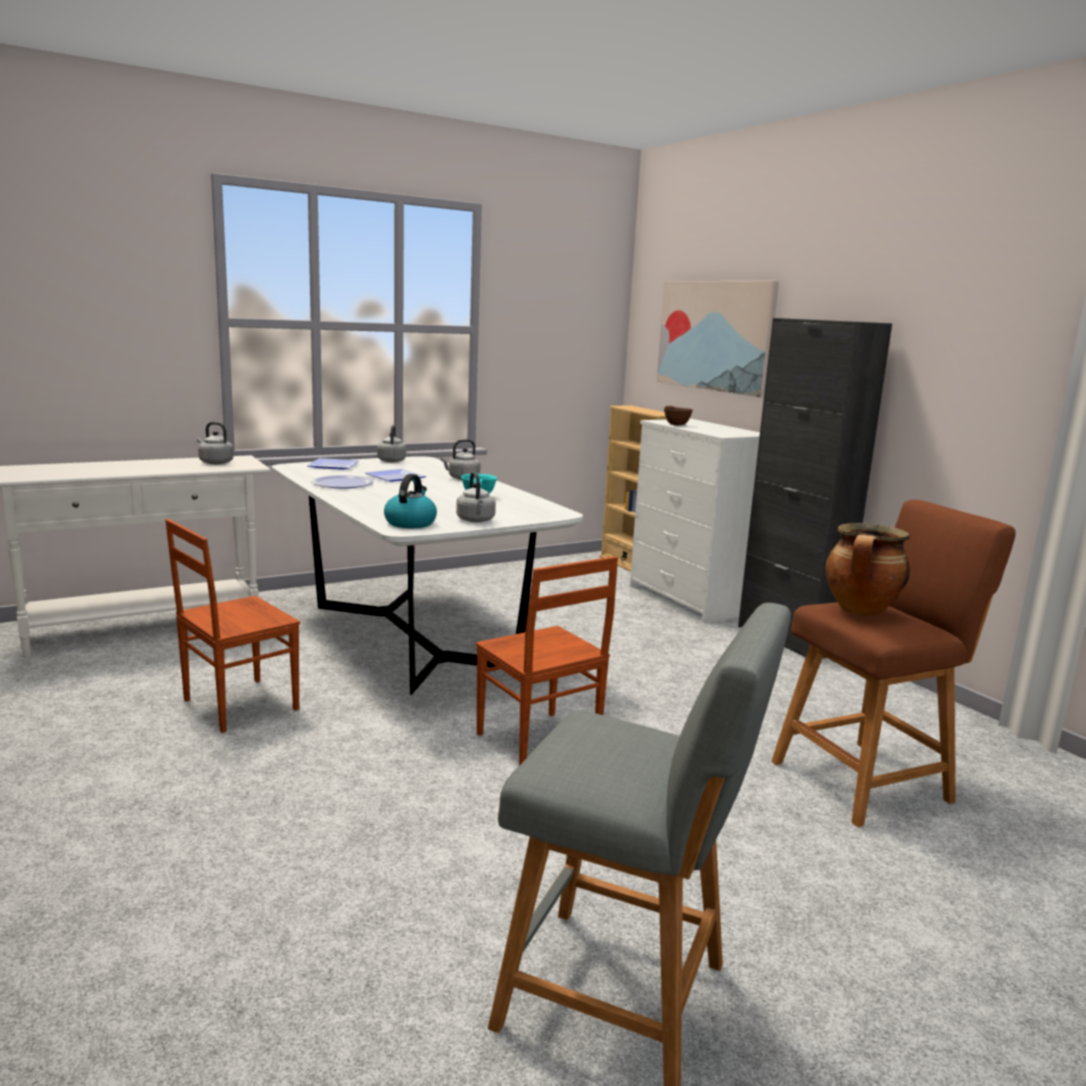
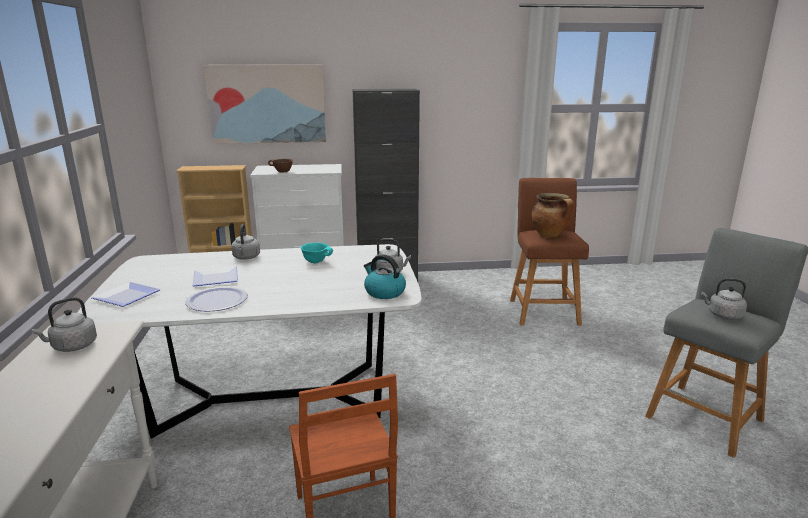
camera: 65 degrees left, 5 degrees up
grey kettle [377,425,406,462] -> grey kettle moved to [701,278,747,320]
brown chair [476,556,618,765] -> none

